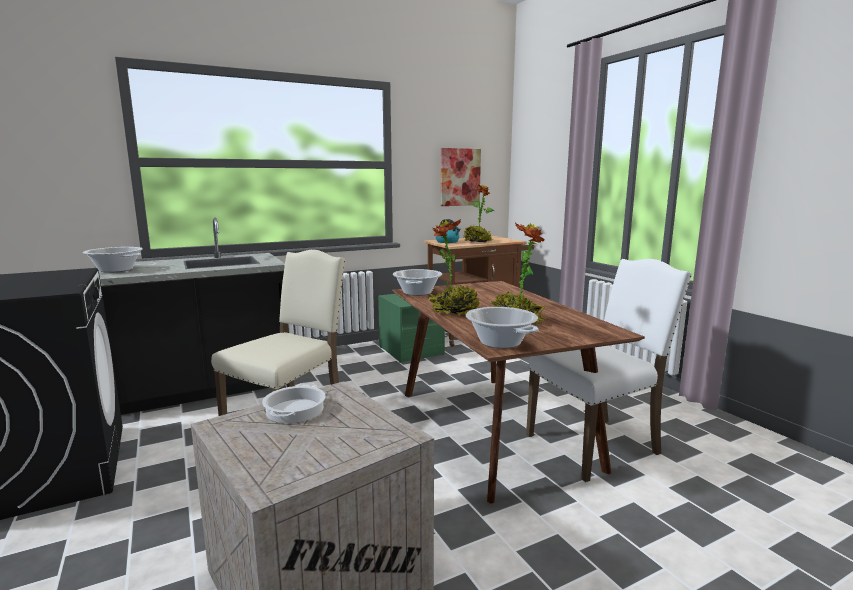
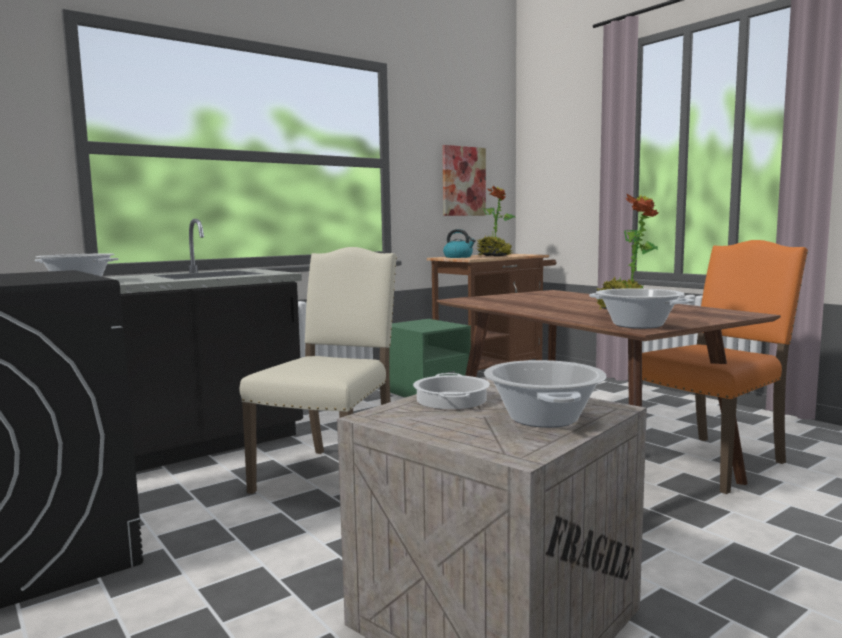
camera: 10 degrees left, 5 degrees down
cooking pot [393,269,442,296] -> cooking pot moved to [484,360,607,428]
potted plant [429,219,480,315] -> none
white chair [526,259,692,482] -> orange chair [642,240,808,494]

